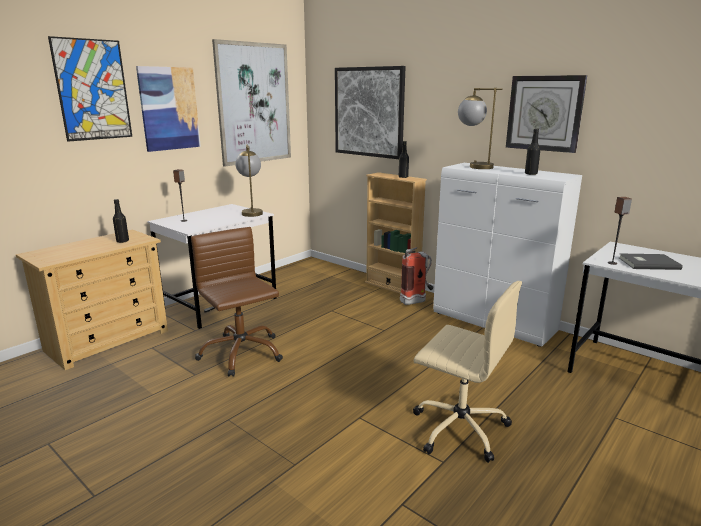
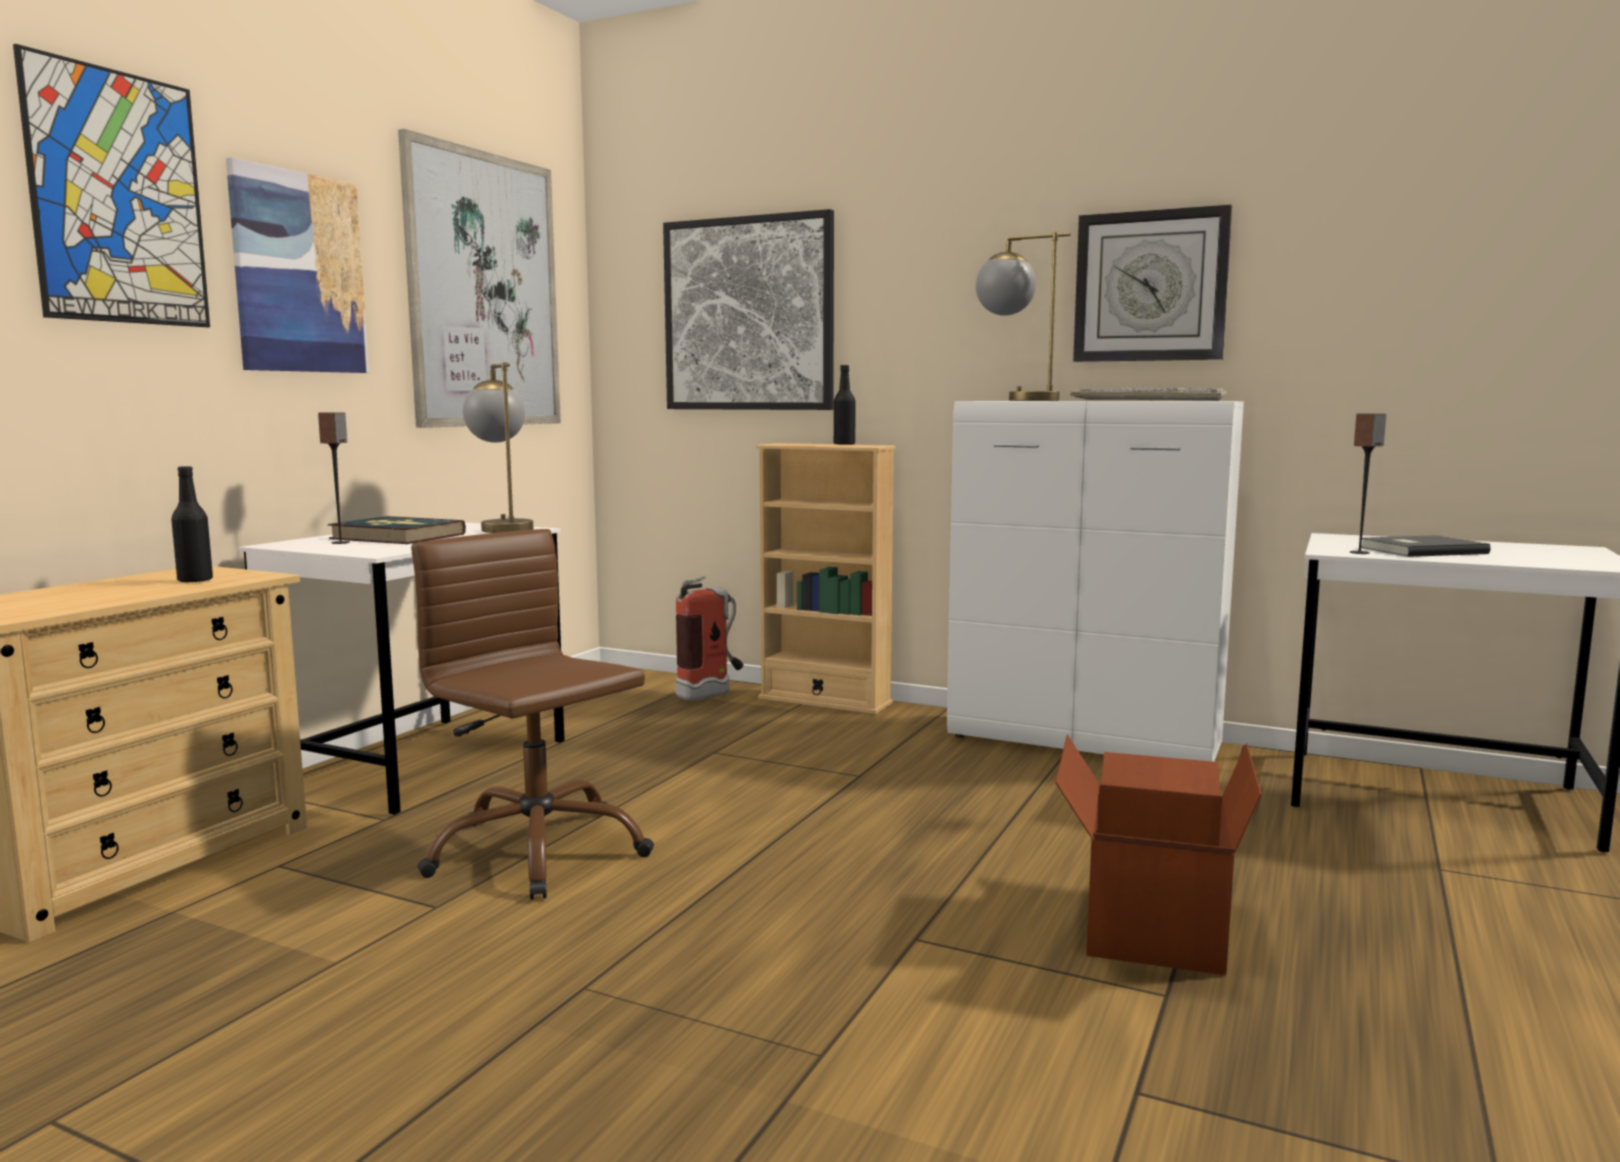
camera: 15 degrees left, 10 degrees down
fire extinguisher [400,247,434,305] -> fire extinguisher moved to [675,576,744,701]
beige office chair [413,281,522,463] -> cardboard box [1055,735,1262,975]
black bottle [525,129,541,175] -> keyboard [1070,388,1226,401]
none -> book [328,516,466,544]

